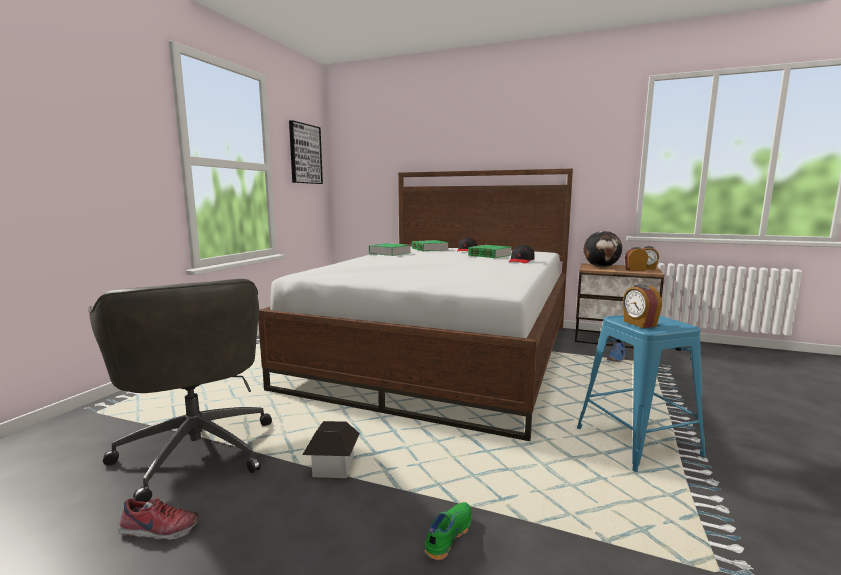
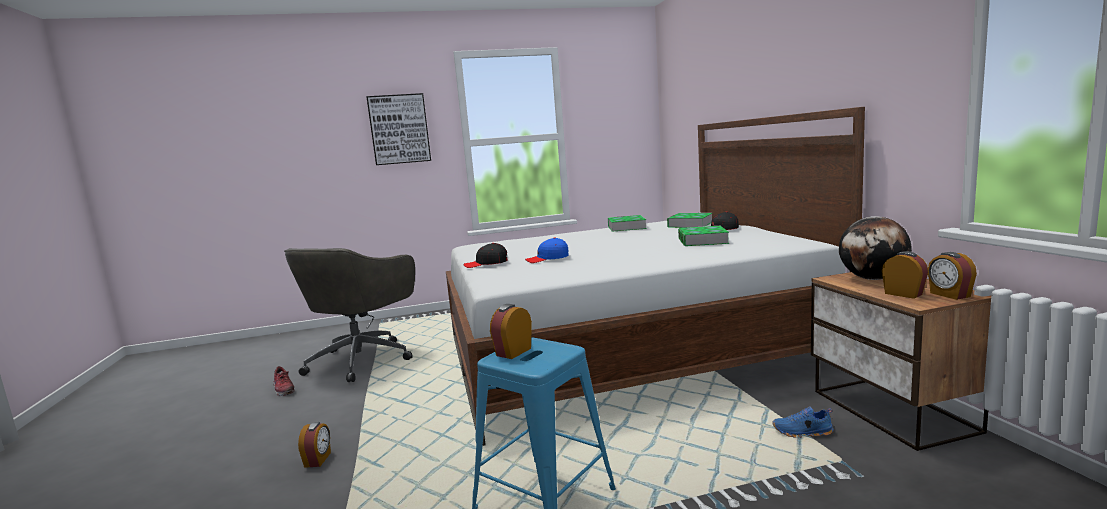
camera: 55 degrees right, 0 degrees up
picture [289,120,323,184] -> picture moved to [366,93,431,165]
toy house [302,421,360,478] -> none
green shoe [424,502,472,560] -> alarm clock [298,422,331,468]
black cap [509,244,534,263] -> black cap moved to [464,243,507,268]
none -> blue cap [525,238,569,263]

